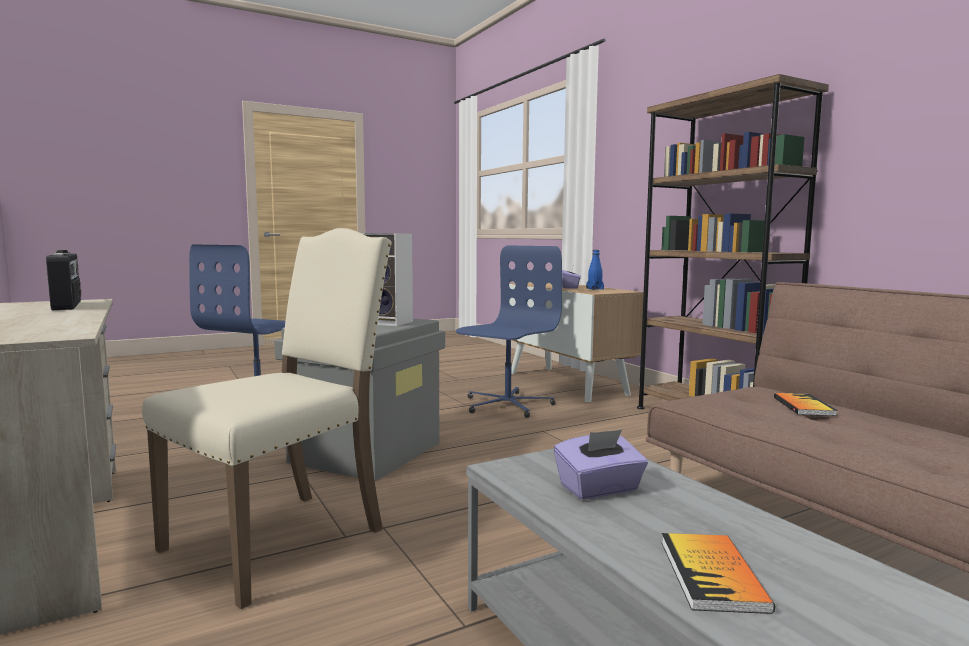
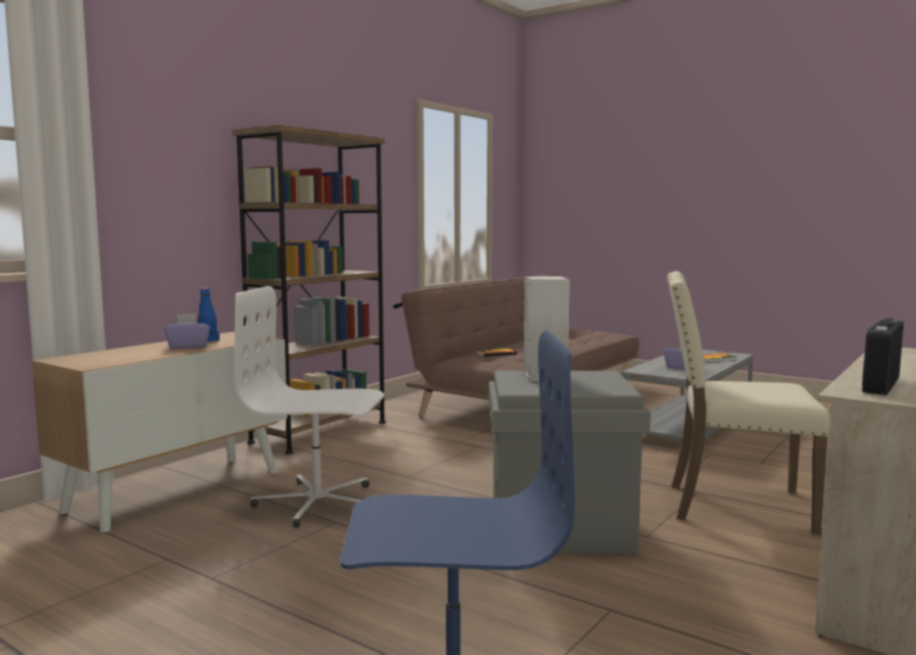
camera: 115 degrees left, 0 degrees up
blue office chair [456,245,562,418] -> white office chair [234,286,384,528]

